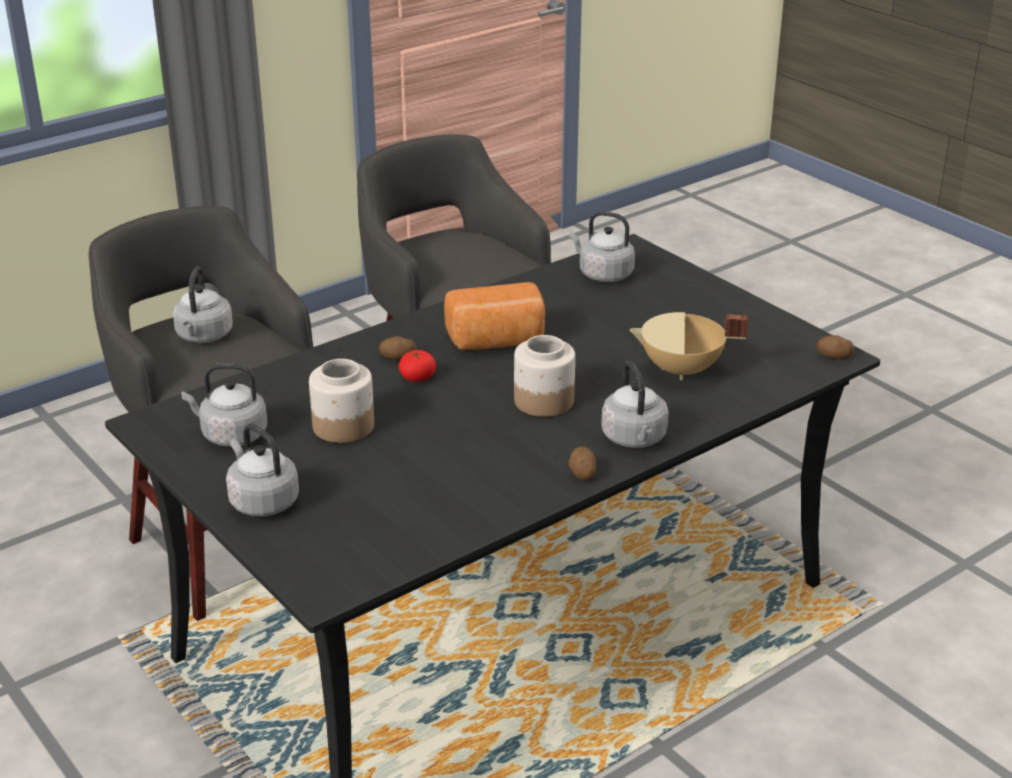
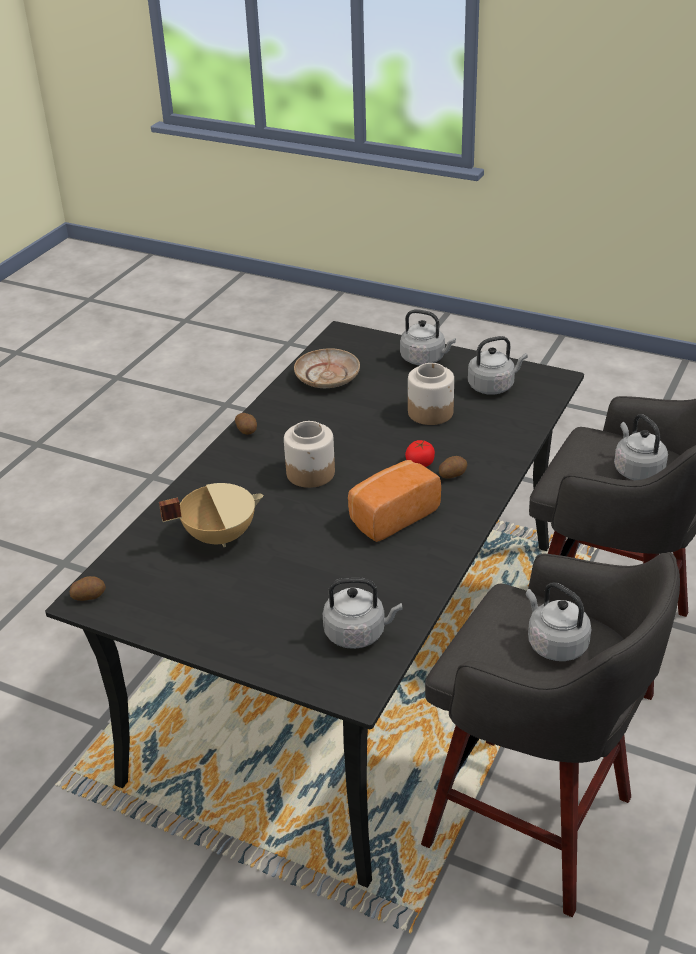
camera: 155 degrees right, 5 degrees up
grey kettle [601,361,669,448] -> grey kettle moved to [526,582,591,661]
none -> beige plate [294,348,360,388]

